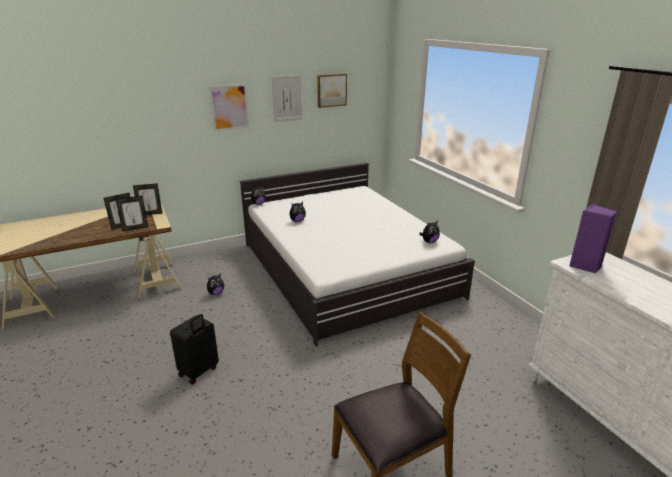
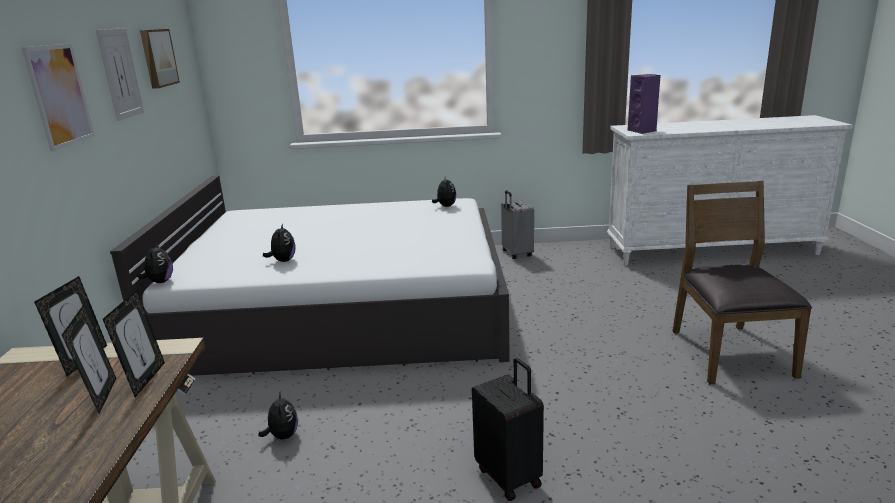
camera: 65 degrees left, 5 degrees down
none -> grey suitcase [501,190,534,259]

